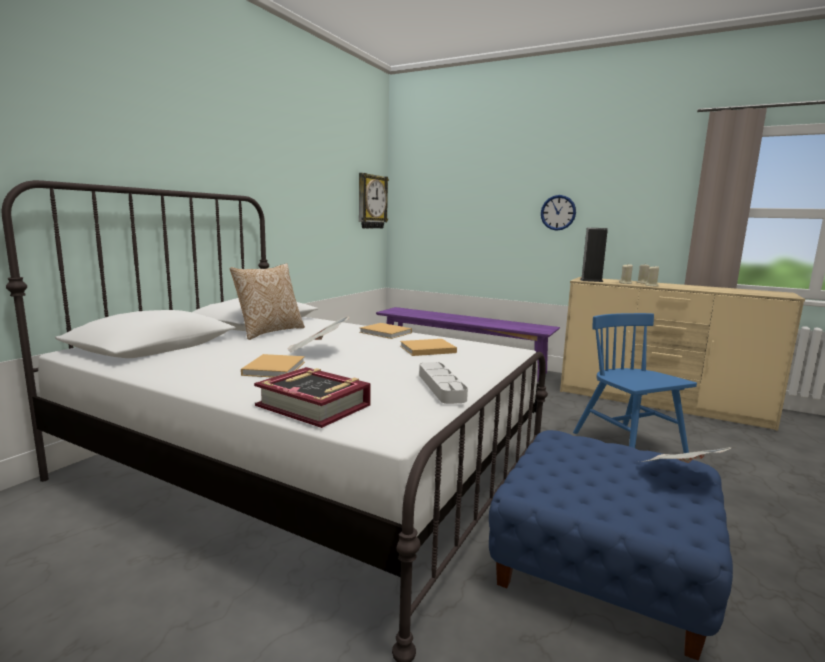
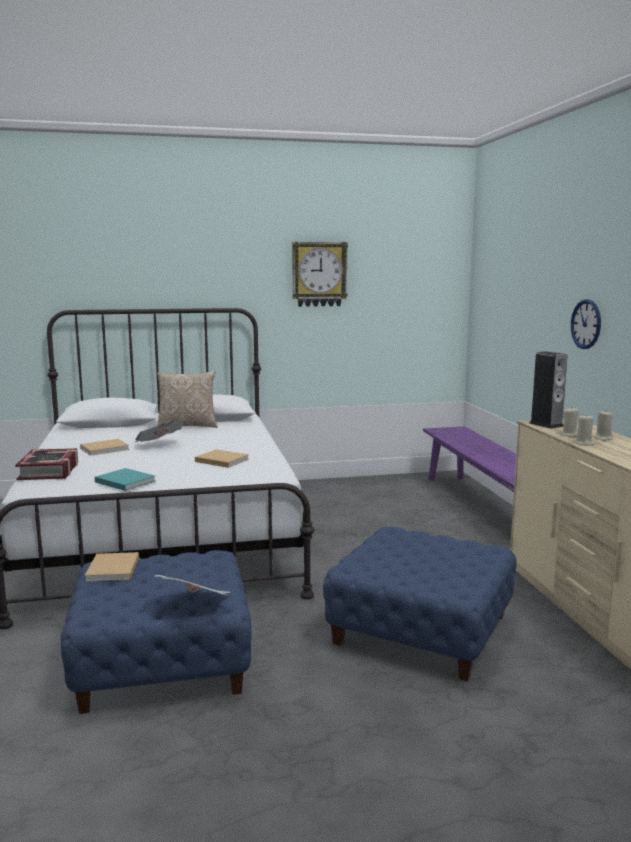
camera: 50 degrees right, 0 degrees up
wall clock [359,173,389,228] -> wall clock moved to [292,242,348,307]
beige book [359,323,412,339] -> beige book moved to [85,552,139,581]
grey tray [419,362,468,404] -> turquoise book [95,468,156,491]
blue chair [573,313,697,453] -> blue ottoman [323,527,517,681]

